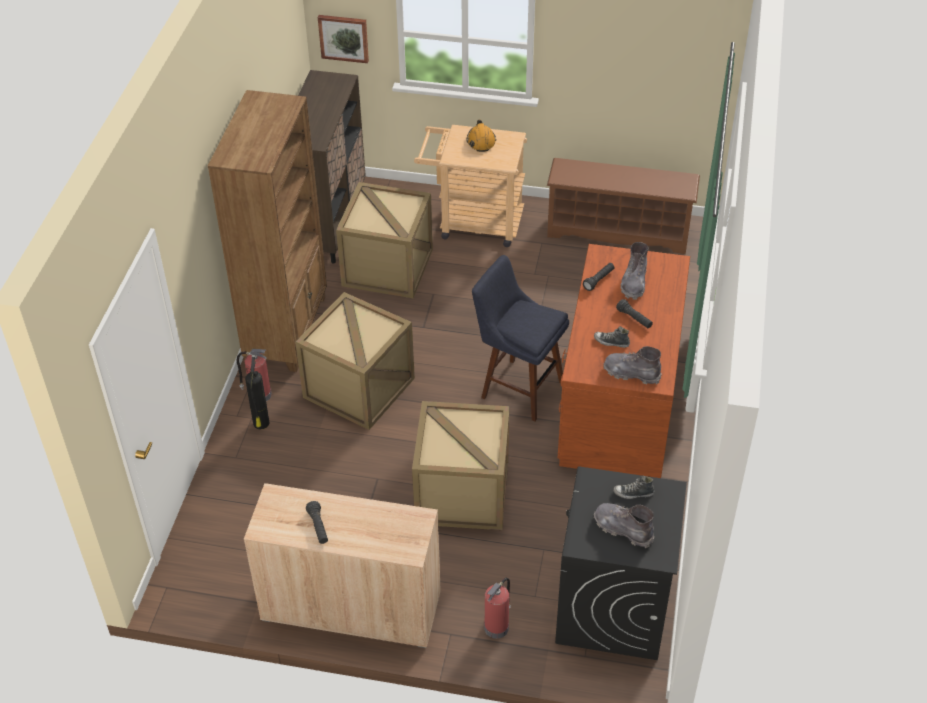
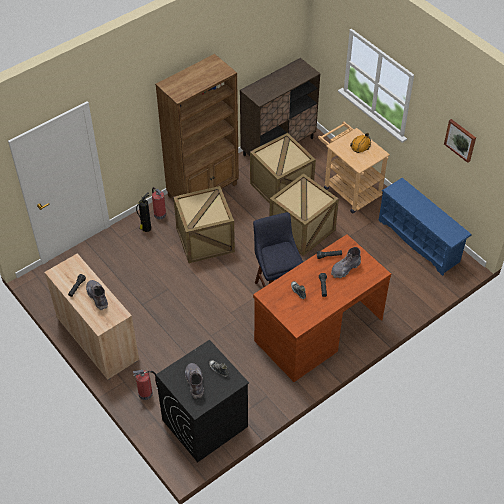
camera: 40 degrees right, 5 degrees up
picture [318,15,369,63] -> picture moved to [444,119,476,163]
crate [412,401,510,530] -> crate moved to [269,173,339,256]
brown shoe rack [547,158,700,254] -> blue shoe rack [379,178,471,276]
grey boot [603,346,662,385] -> grey boot moved to [86,280,108,310]

